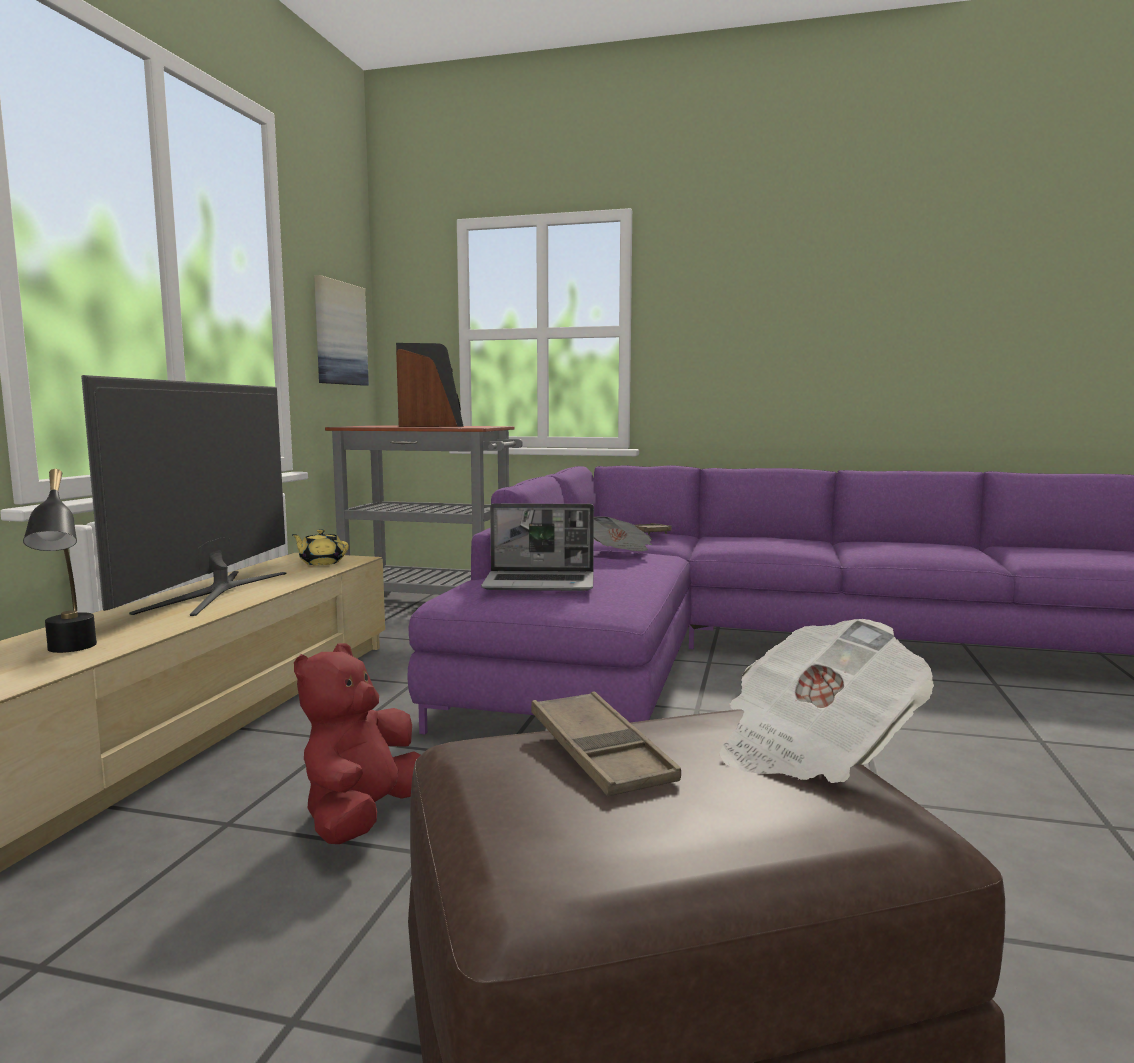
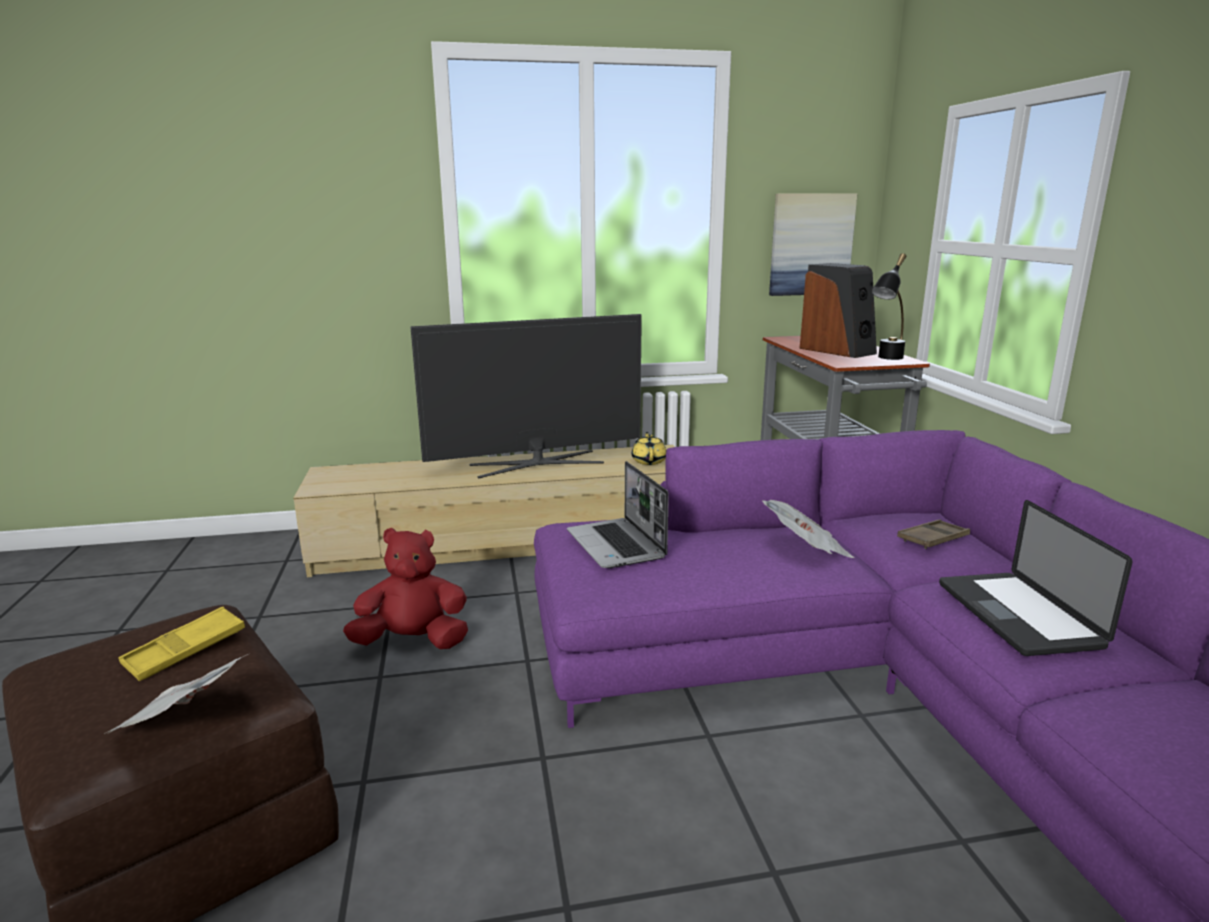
camera: 65 degrees right, 10 degrees up
black table lamp [23,469,97,653] -> black table lamp moved to [871,253,906,360]
brown tray [531,692,681,797] -> yellow tray [118,607,245,681]
none -> laptop [939,500,1132,656]

